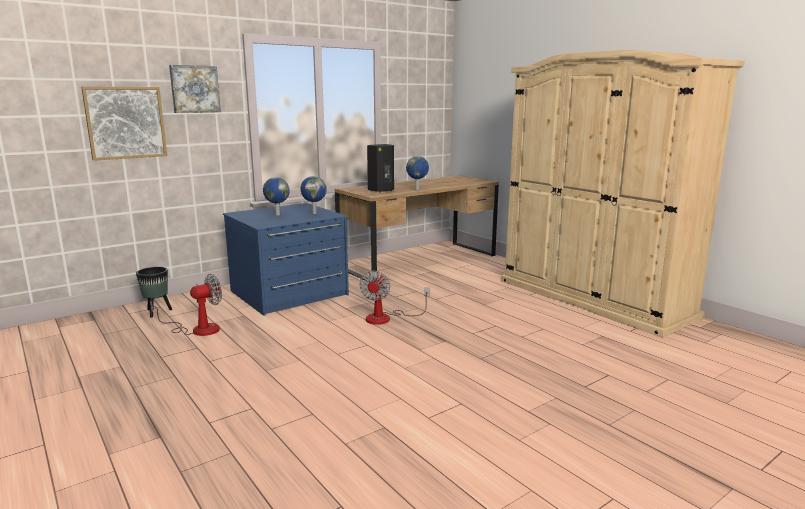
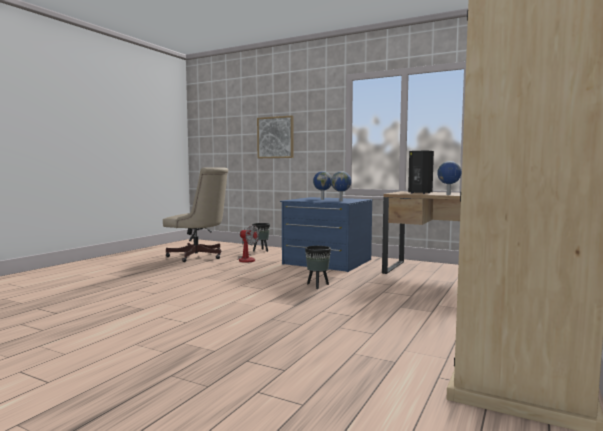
camera: 65 degrees right, 10 degrees down
picture [169,65,221,113] -> none
fan [359,271,430,325] -> black planter [305,246,331,289]
none -> beige office chair [163,167,228,262]

